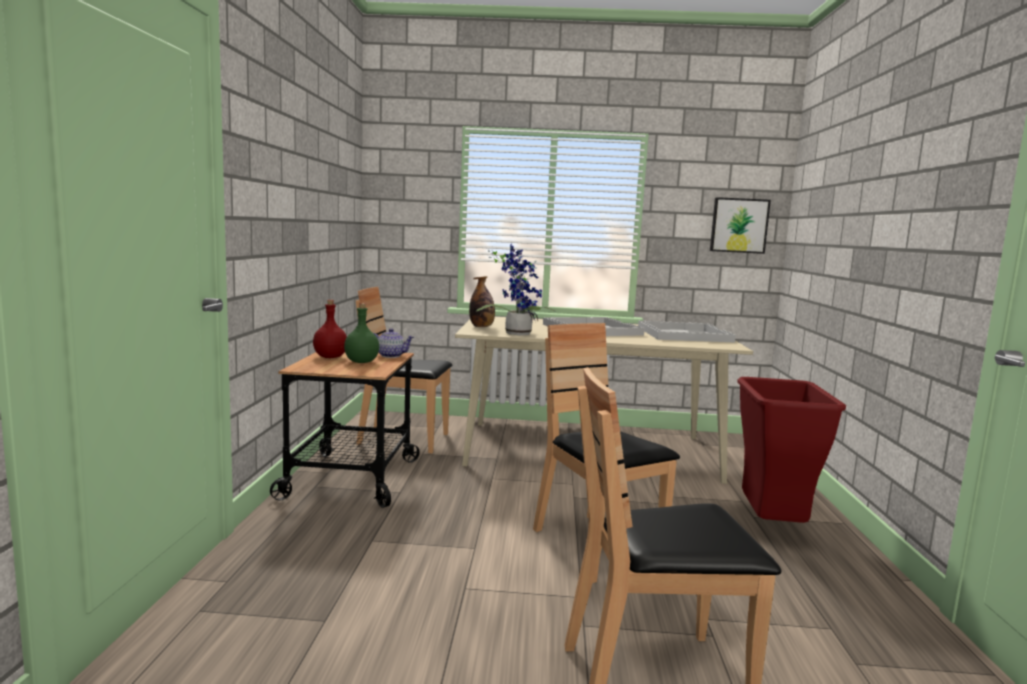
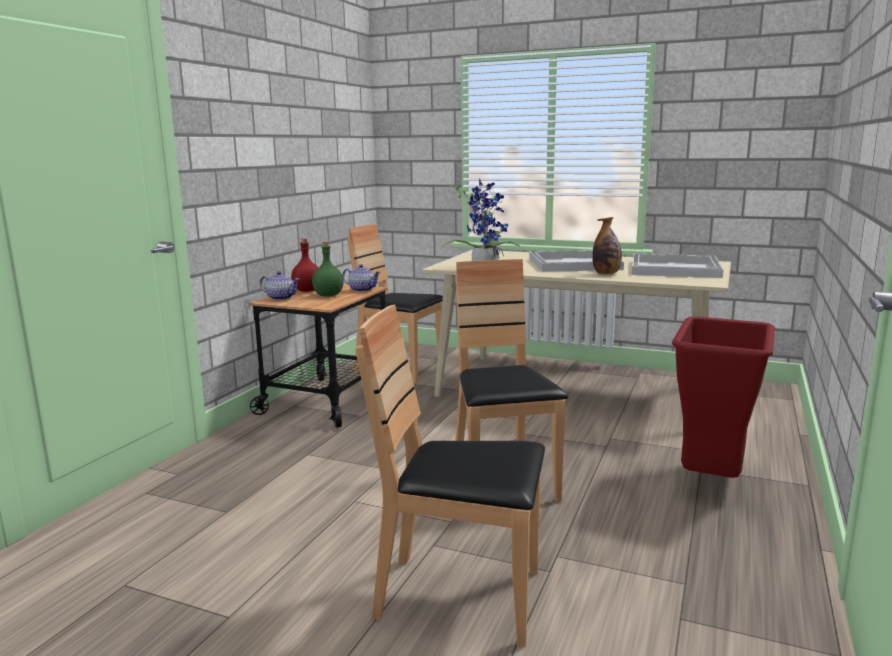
camera: 20 degrees right, 5 degrees up
bottle [469,276,495,327] -> bottle moved to [592,217,622,275]
picture [710,197,771,254] -> none
none -> teapot [260,271,300,300]

